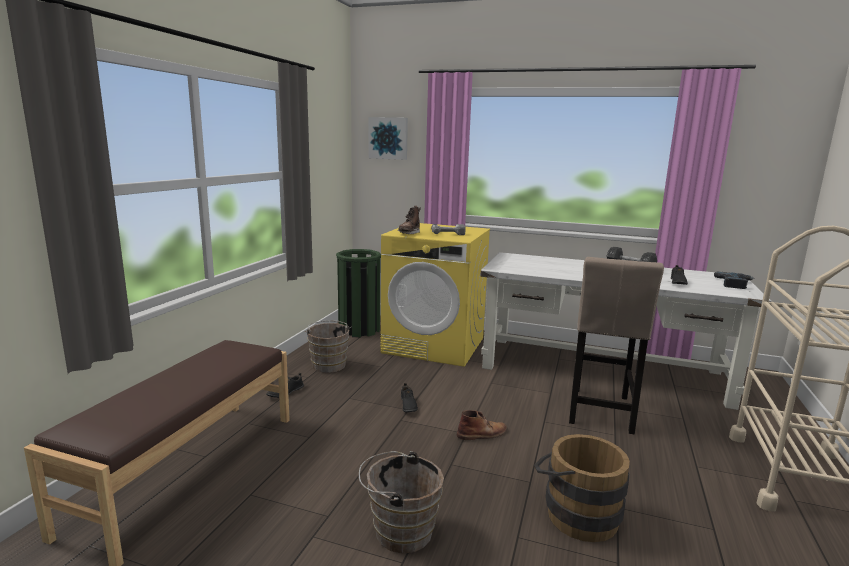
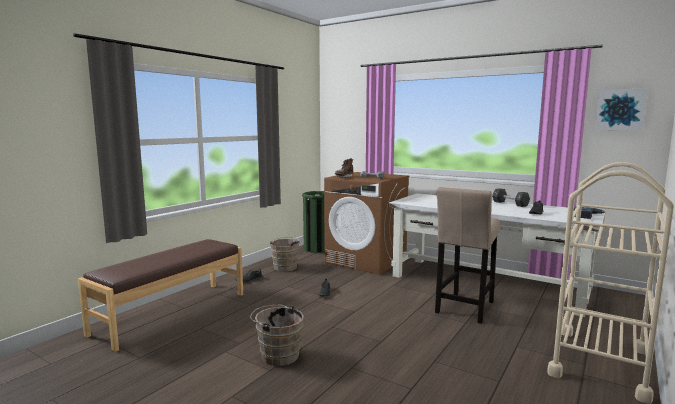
camera: 15 degrees right, 5 degrees down
picture [368,117,408,160] -> picture moved to [595,88,647,130]
yellow washing machine [381,223,490,367] -> brown washing machine [324,172,409,275]
brown boot [457,410,508,440] -> none
brown bucket [534,434,630,542] -> none

